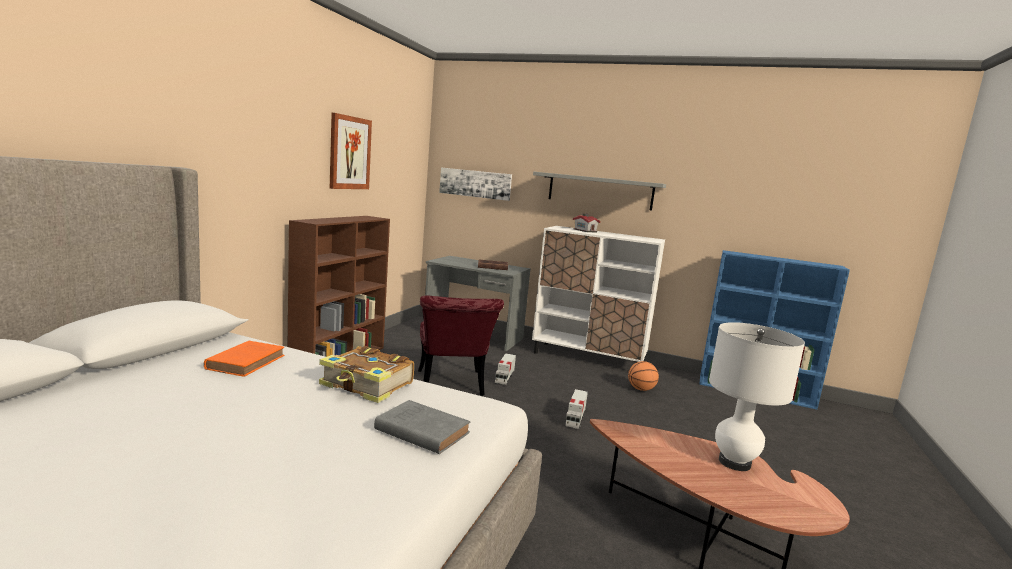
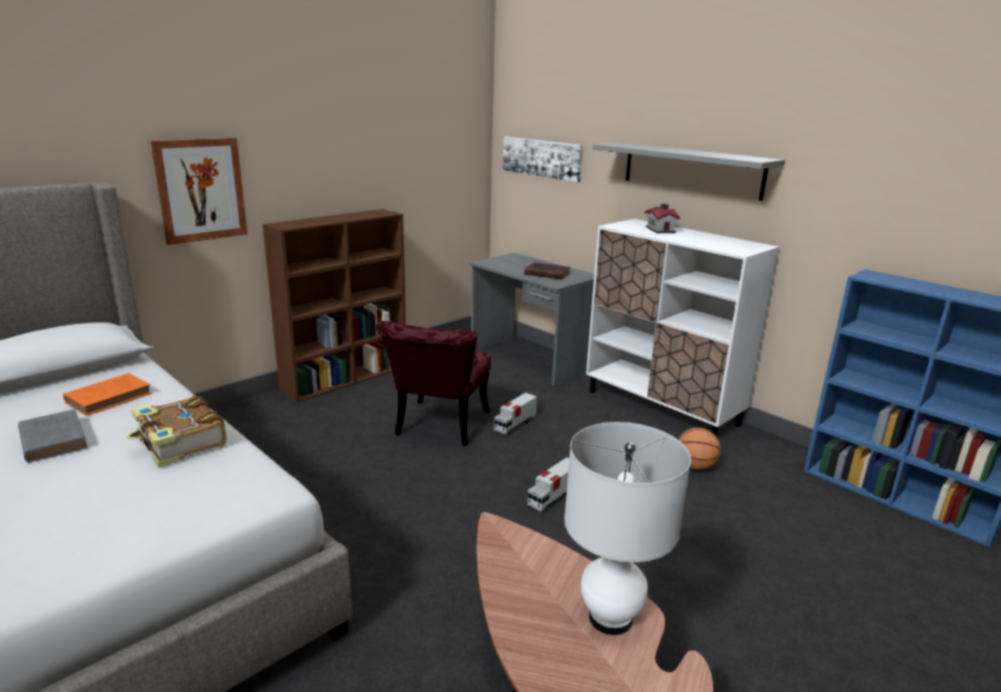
camera: 25 degrees right, 10 degrees up
picture [330,113,372,189] -> picture moved to [151,138,247,245]
grey book [374,400,471,454] -> grey book moved to [18,409,88,463]

